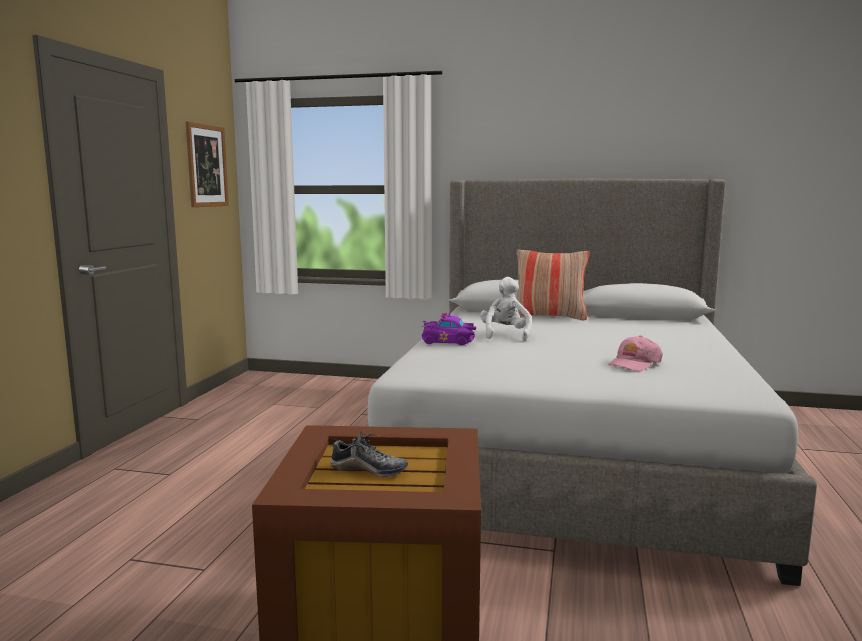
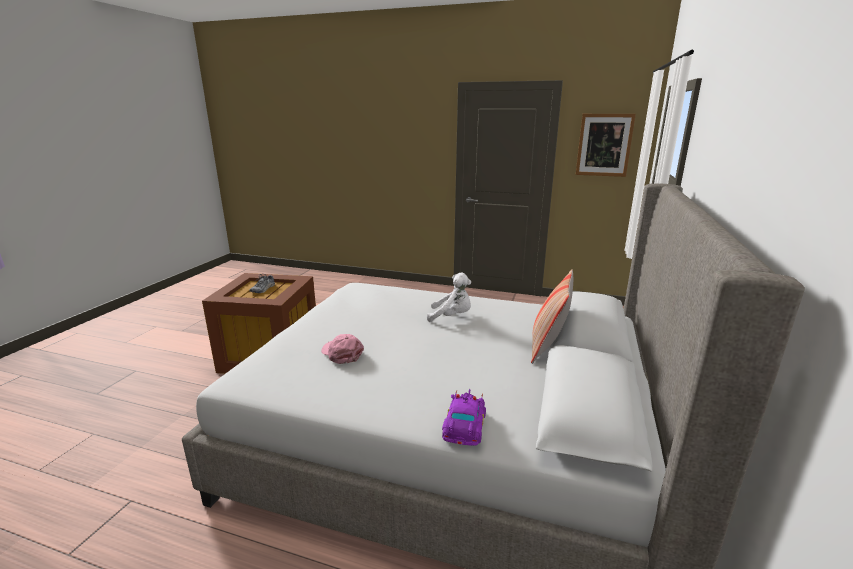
camera: 95 degrees right, 10 degrees up
purple toy car [422,312,476,345] -> purple toy car moved to [442,389,486,446]

